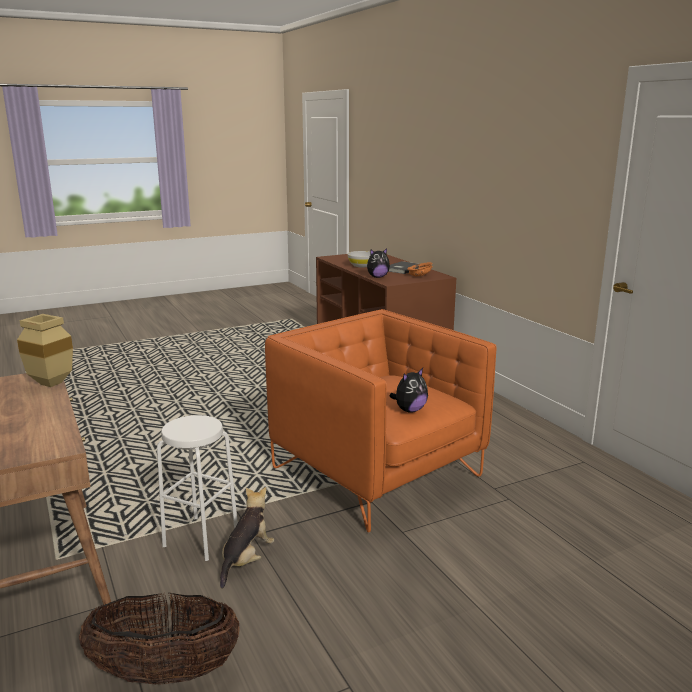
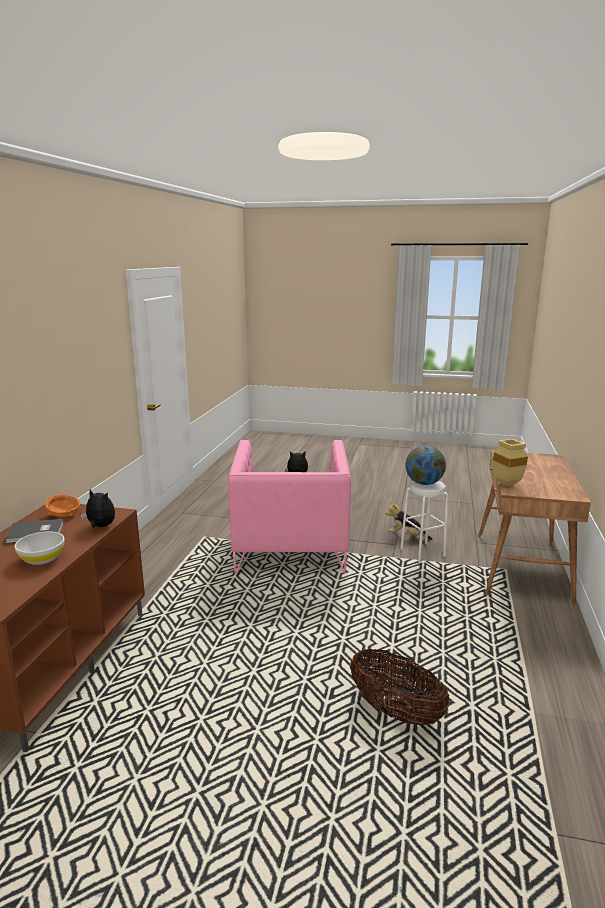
camera: 140 degrees left, 0 degrees up
basket [79,593,240,685] -> basket moved to [350,648,450,725]
plush toy [220,487,275,589] -> plush toy turned 45 degrees clockwise [385,502,432,540]
orange armchair [265,309,497,533] -> pink armchair [228,439,351,573]
none -> globe [405,445,446,485]

